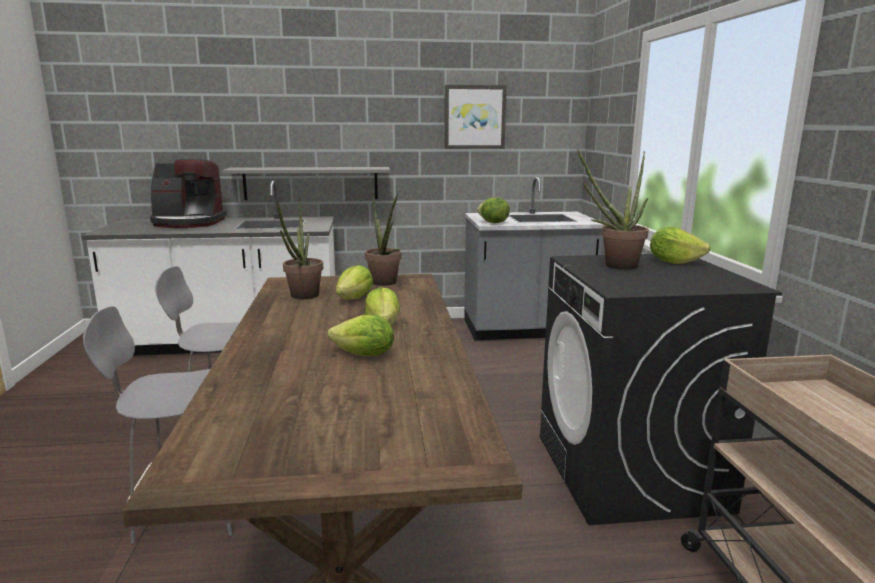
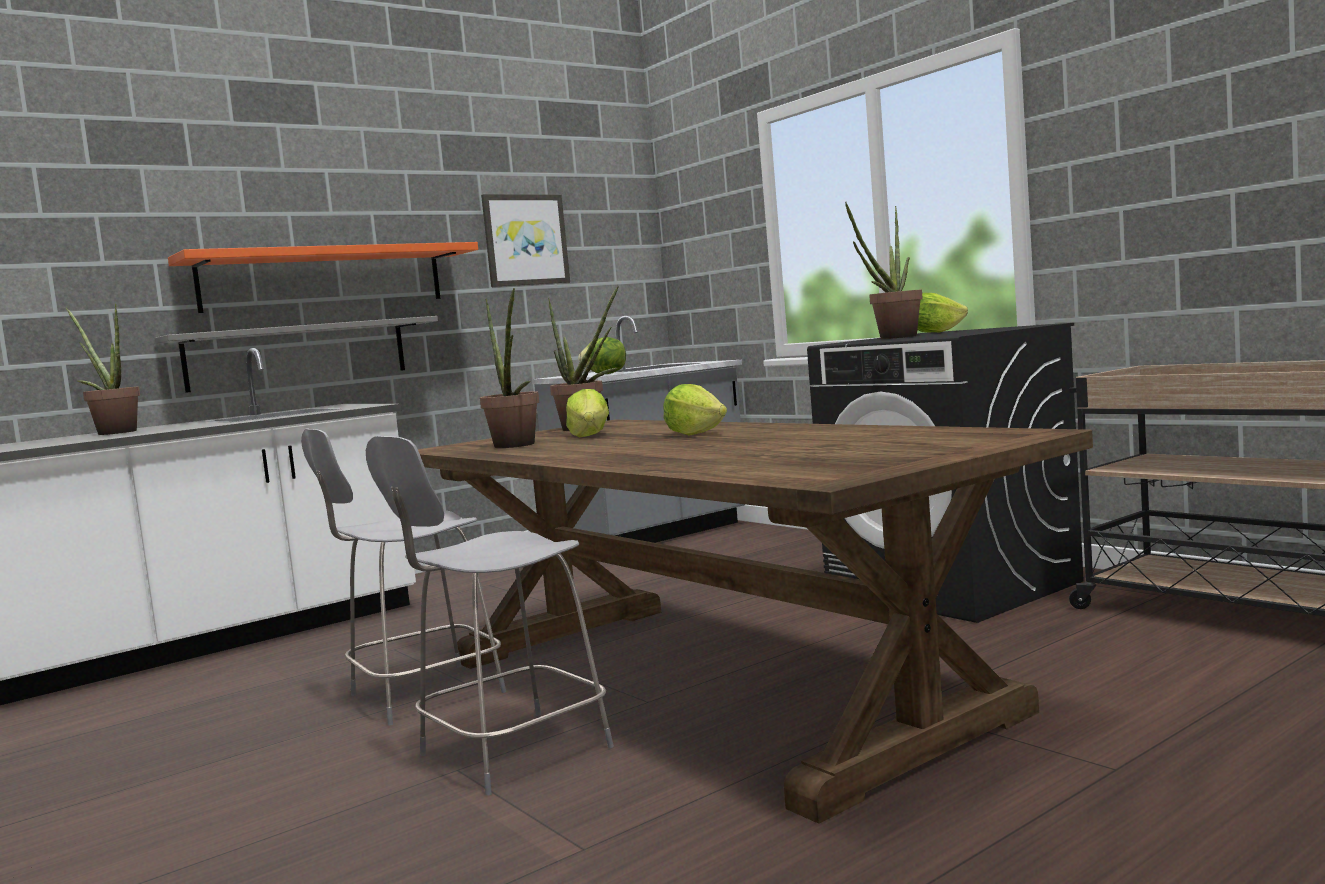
camera: 30 degrees left, 10 degrees down
coffee machine [150,159,227,228] -> potted plant [66,303,140,435]
lettuce [328,315,394,356] -> none
none -> orange shelf [168,242,478,313]

